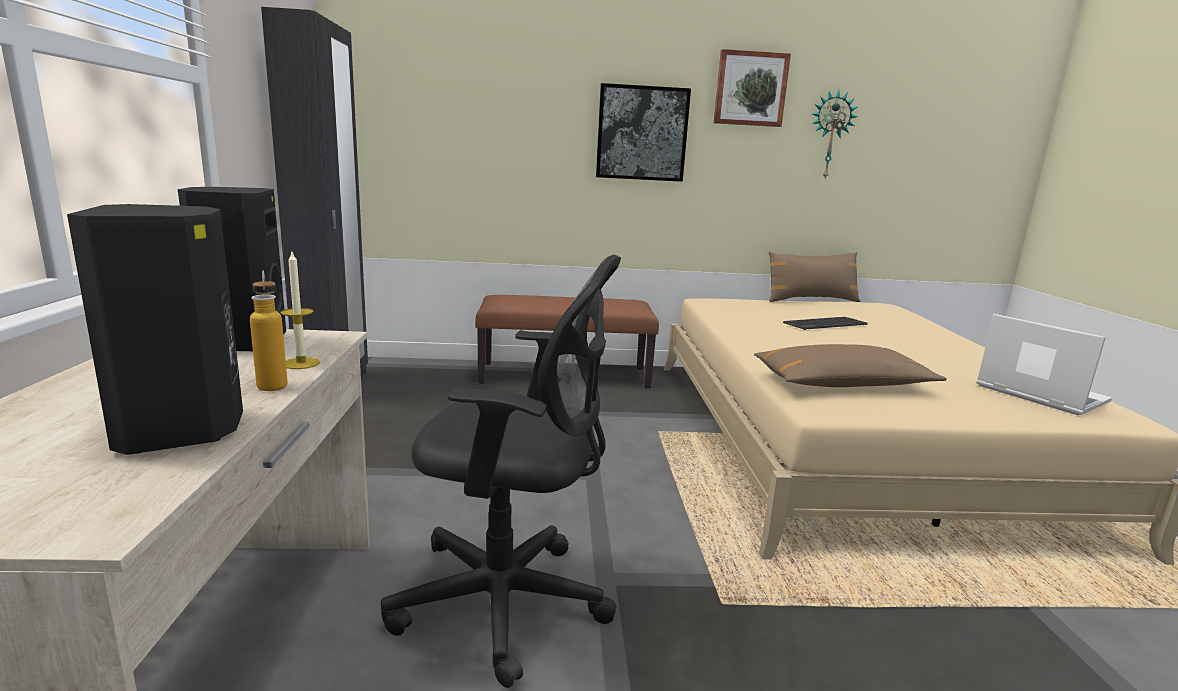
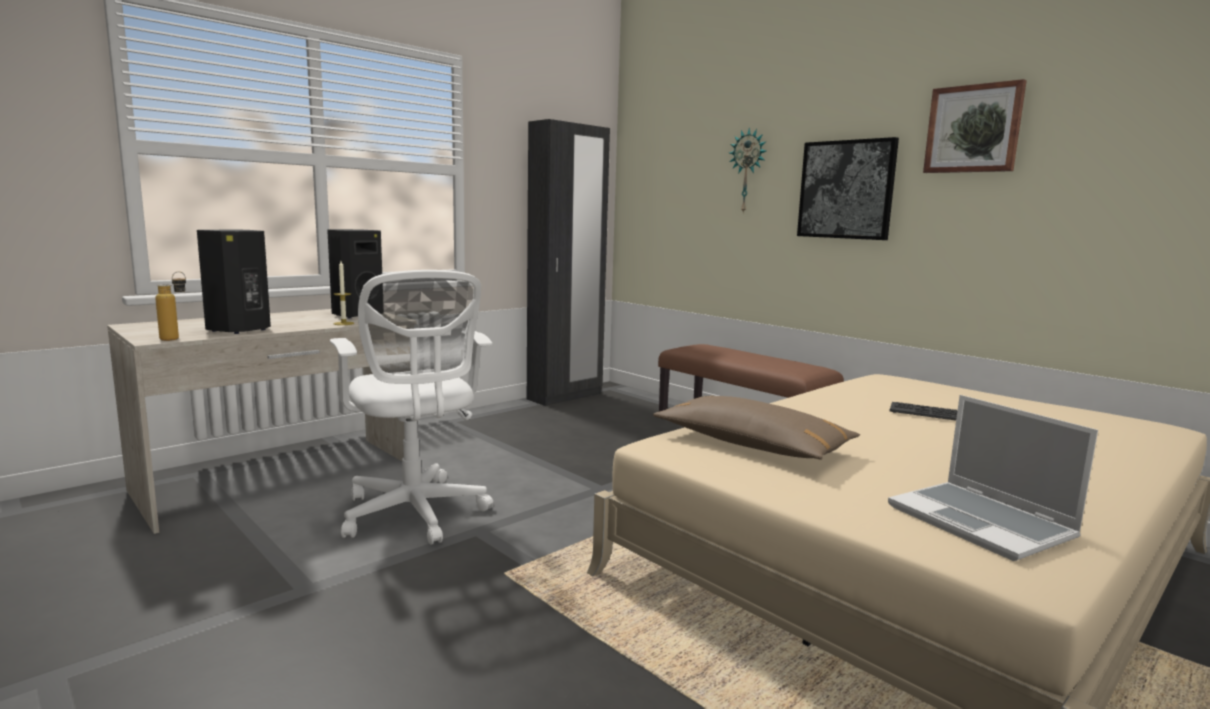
camera: 50 degrees right, 5 degrees down
bottle [250,271,287,391] -> bottle moved to [155,271,186,341]
black office chair [381,255,621,688] -> white office chair [330,270,494,545]
brown pillow [769,252,860,302] -> none
wall clock [812,90,858,179] -> wall clock moved to [729,128,767,213]
laptop [976,314,1112,415] -> laptop turned 135 degrees clockwise [888,395,1098,561]

